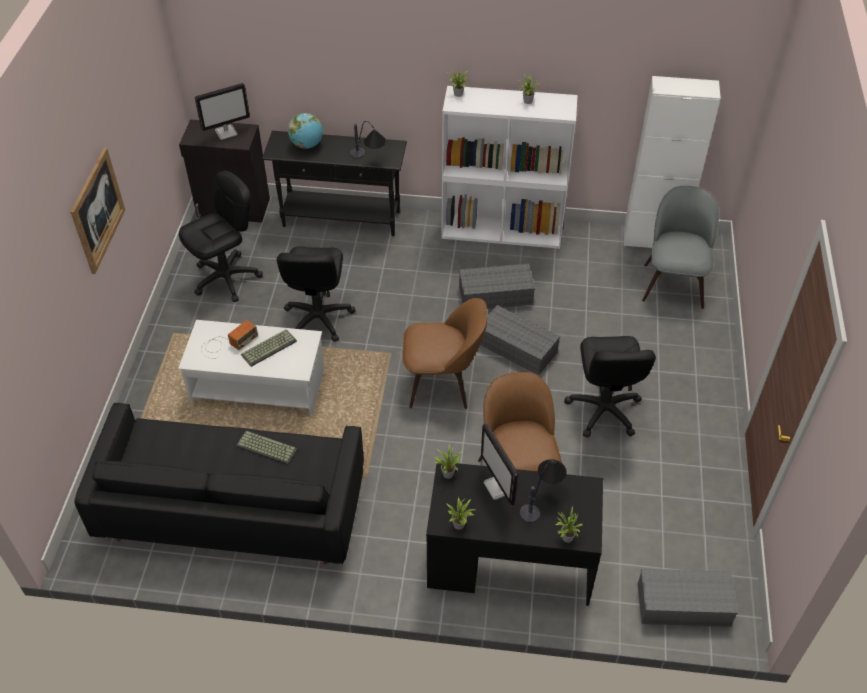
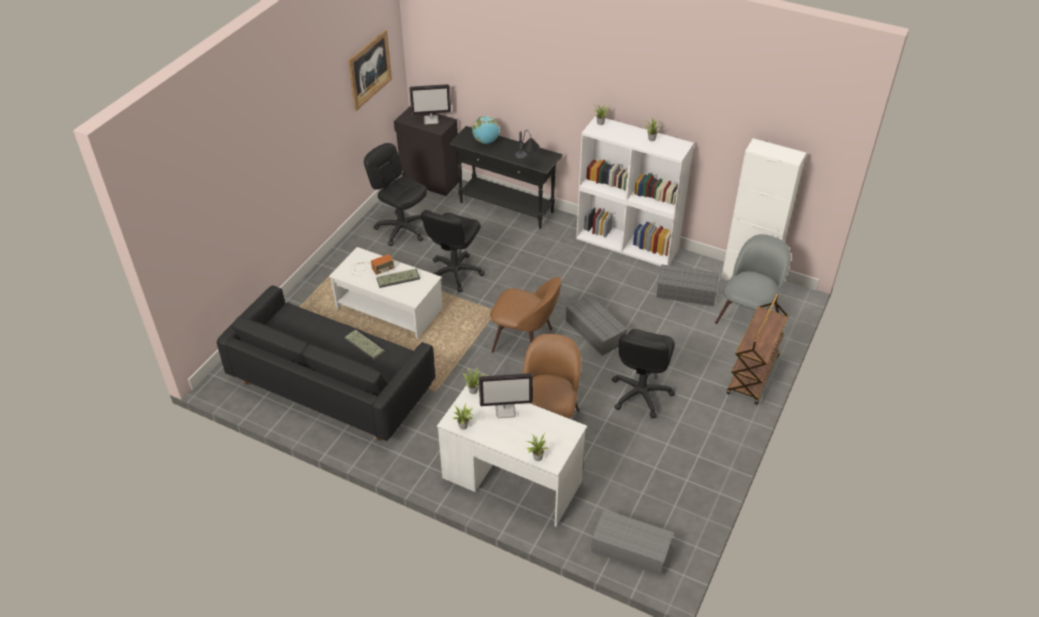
camera: 20 degrees right, 5 degrees down
picture [70,148,125,274] -> picture moved to [348,30,392,111]
black office chair [179,171,263,302] -> black office chair turned 120 degrees counterclockwise [364,143,427,246]
black desk [426,463,603,606] -> white desk [437,384,587,527]
grey storage box [459,263,535,309] -> grey storage box moved to [656,264,719,307]
monitor [481,423,519,506] -> monitor turned 90 degrees counterclockwise [479,373,533,418]
table lamp [520,459,567,523] -> none
none -> brown cart [727,294,789,405]

